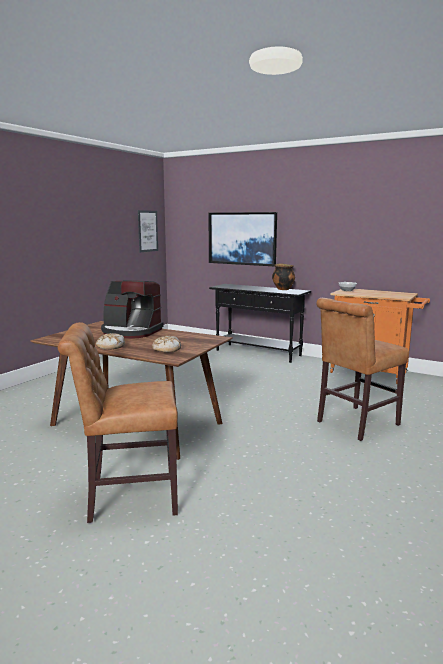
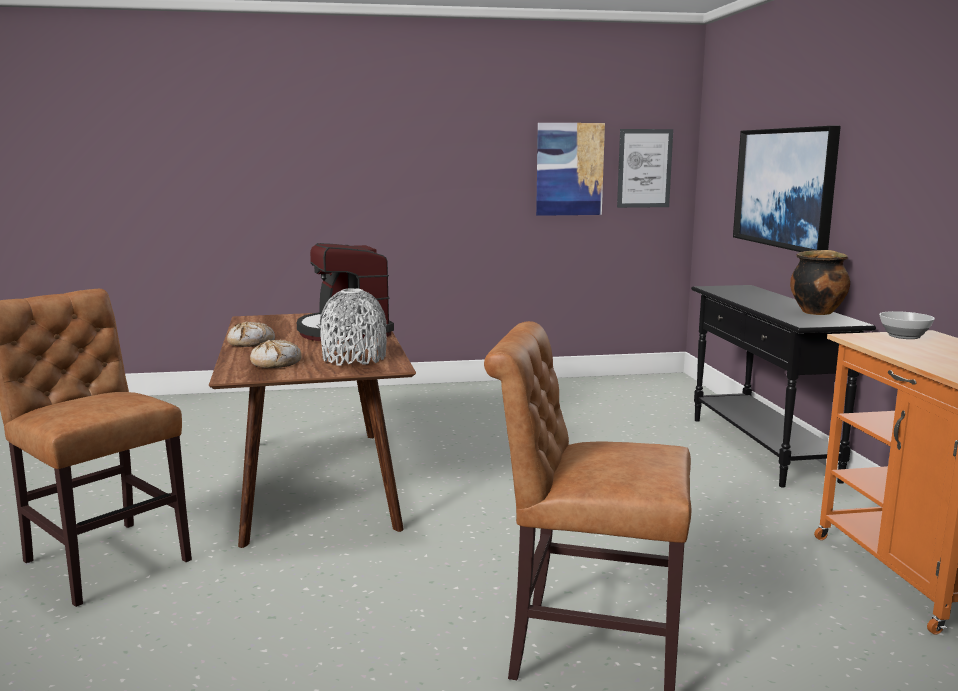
camera: 50 degrees right, 0 degrees up
none -> grey vase [320,288,386,366]
none -> picture [536,123,605,216]

